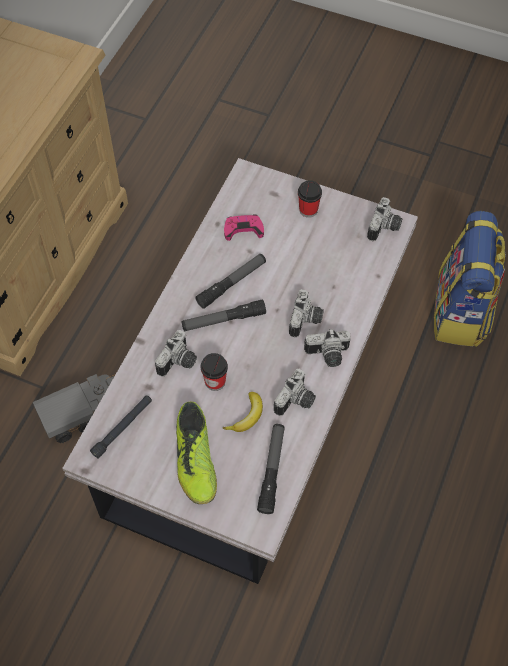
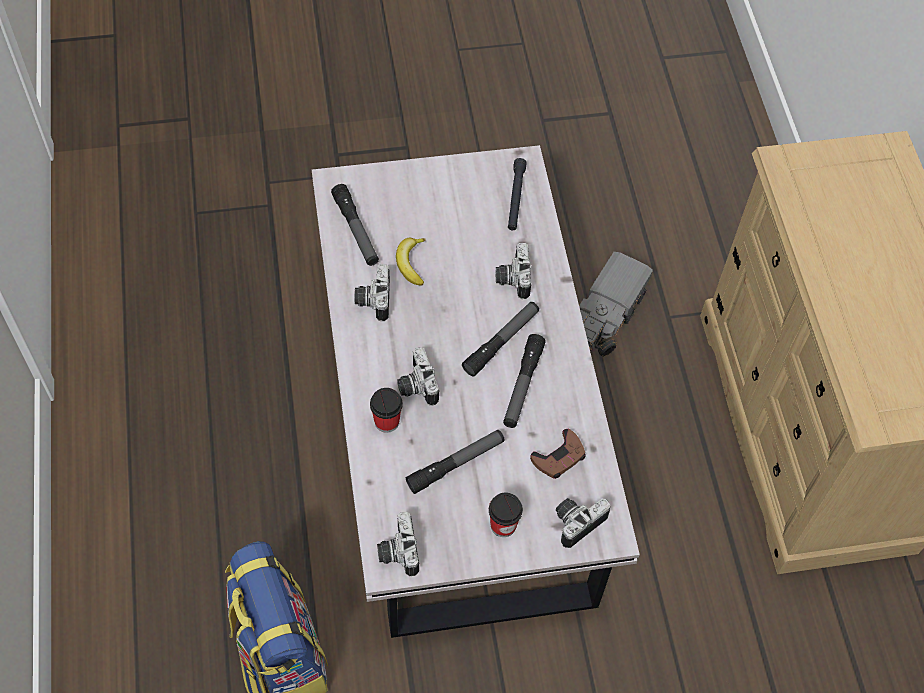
camera: 145 degrees right, 0 degrees up
shoe [176,402,217,504] -> none
cup [201,353,228,391] -> cup moved to [370,388,403,433]
pink game controller [224,214,264,241] -> brown game controller [530,429,586,479]
camera [304,329,351,367] -> camera moved to [556,498,610,548]
none -> flashlight [406,430,505,494]

